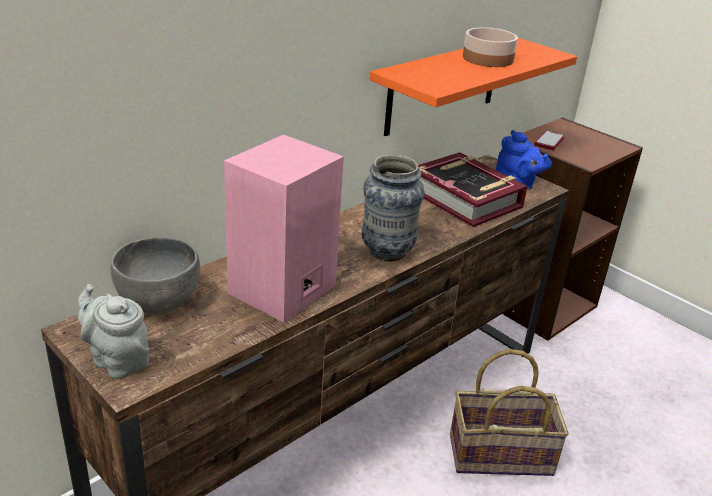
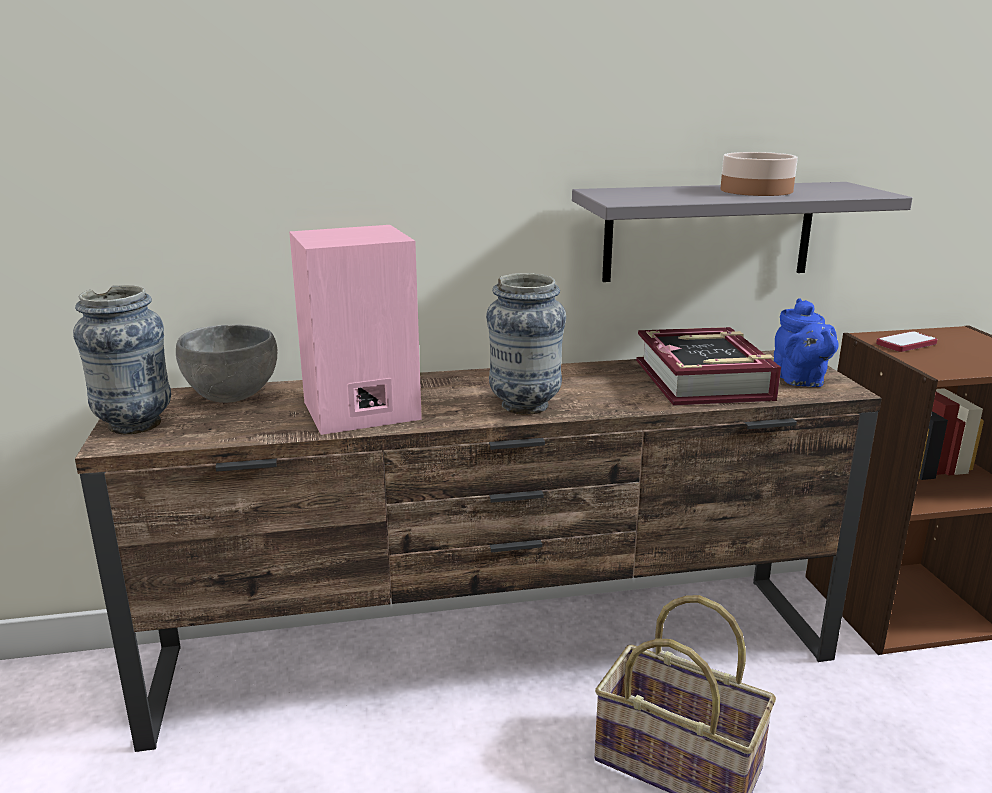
camera: 35 degrees right, 10 degrees down
grey teapot [78,284,149,379] -> vase [73,285,171,434]
orange shelf [370,38,577,136] -> grey shelf [572,182,912,282]

